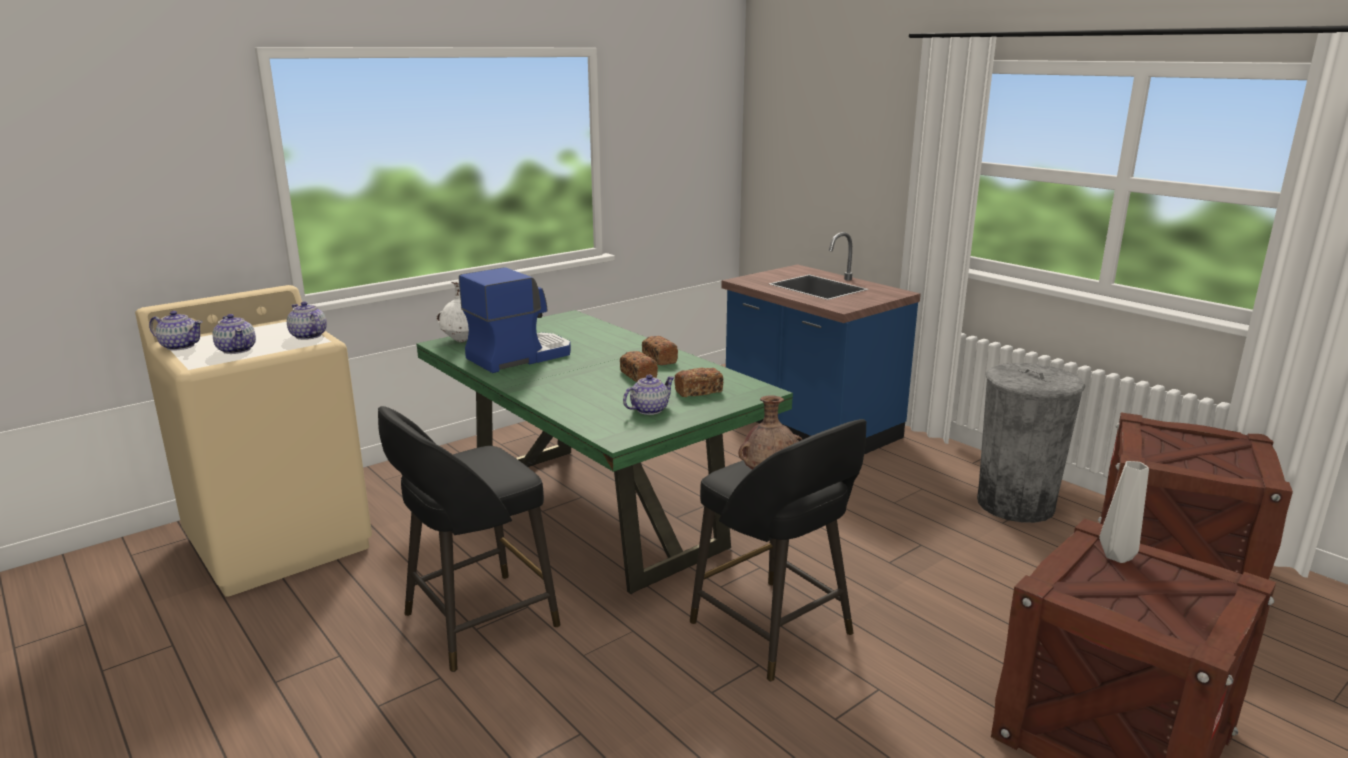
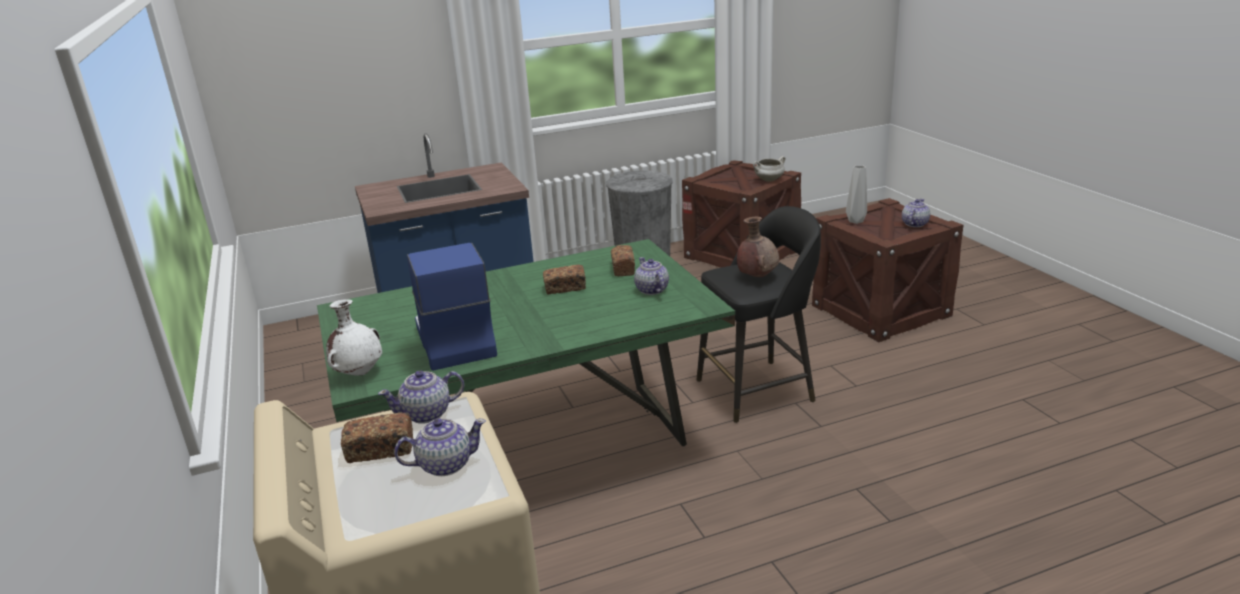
camera: 70 degrees left, 5 degrees up
teapot [149,311,203,351] -> teapot moved to [902,199,930,227]
black stool [378,406,561,672] -> none
bread [642,336,678,365] -> bread moved to [341,413,413,463]
none -> white cooking pot [753,156,785,182]

